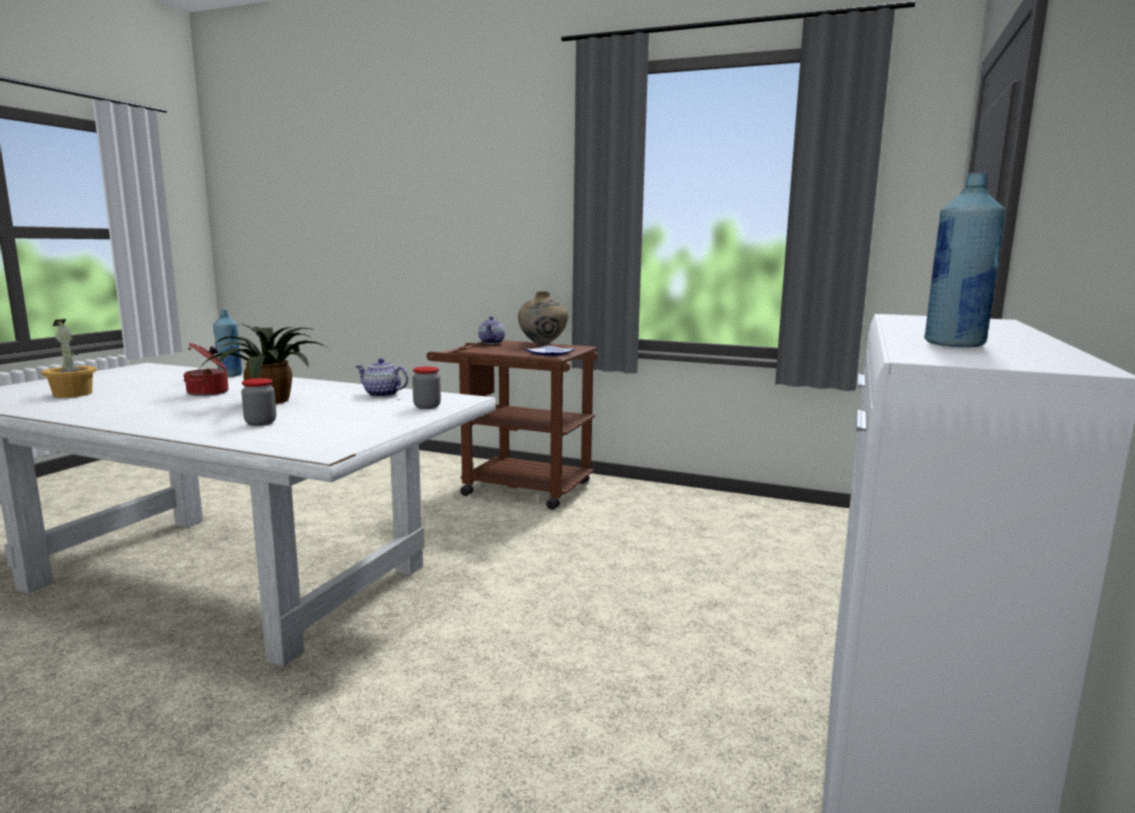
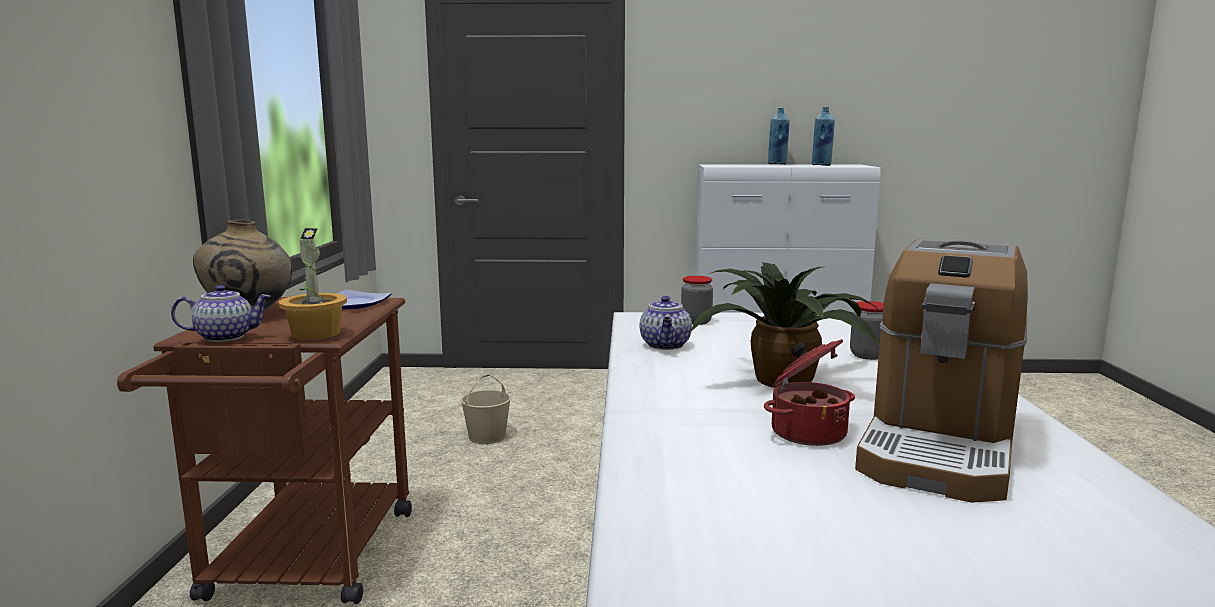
camera: 110 degrees left, 0 degrees up
potted plant [42,319,97,398] -> potted plant moved to [279,228,347,340]
blue bottle [213,310,242,377] -> blue bottle moved to [768,108,790,165]
none -> beige bucket [461,375,511,444]
none -> coffee machine [855,239,1028,503]

